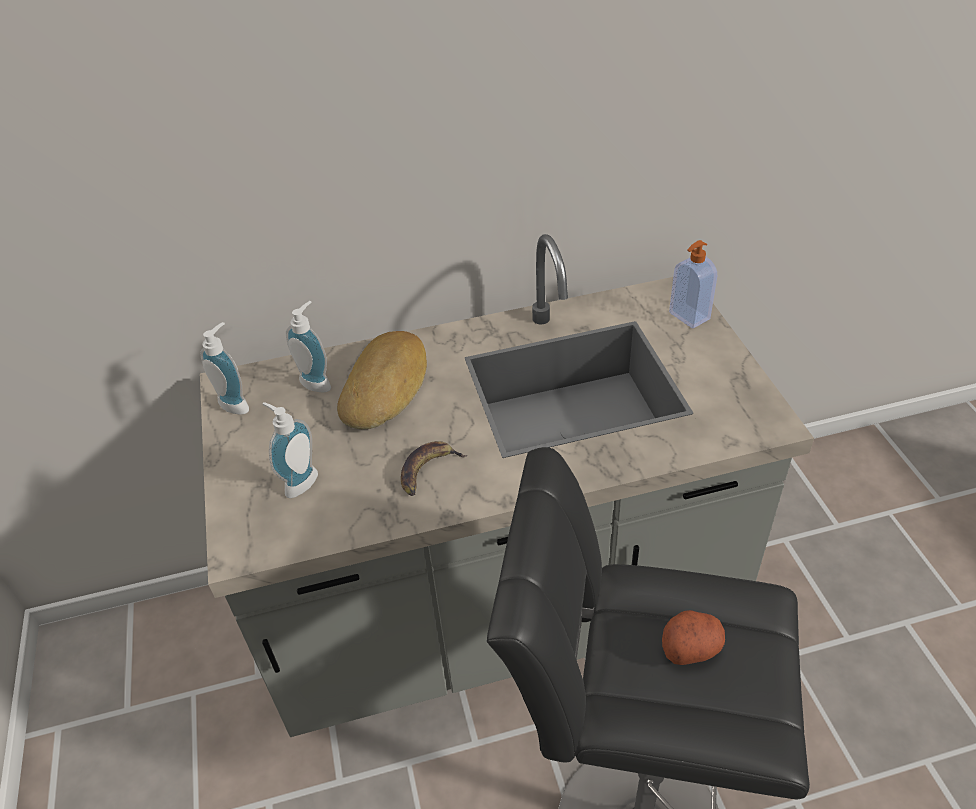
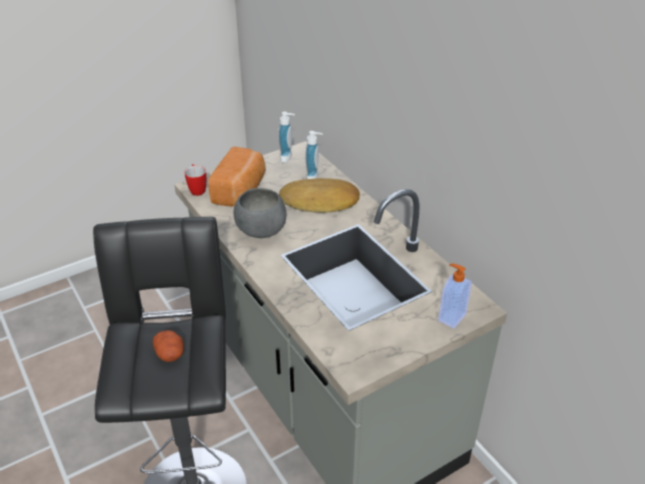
camera: 70 degrees right, 5 degrees down
soap dispenser [262,402,318,498] -> bread [208,147,266,206]
banana [401,441,467,496] -> grey bowl [234,188,286,238]
none -> mug [184,164,206,196]

